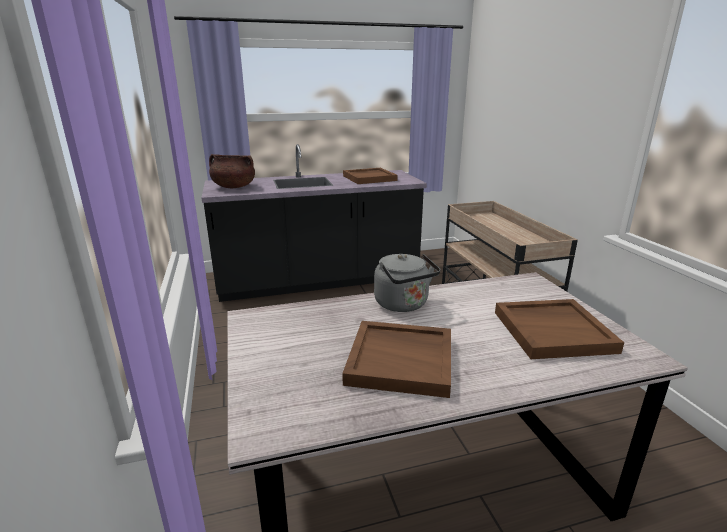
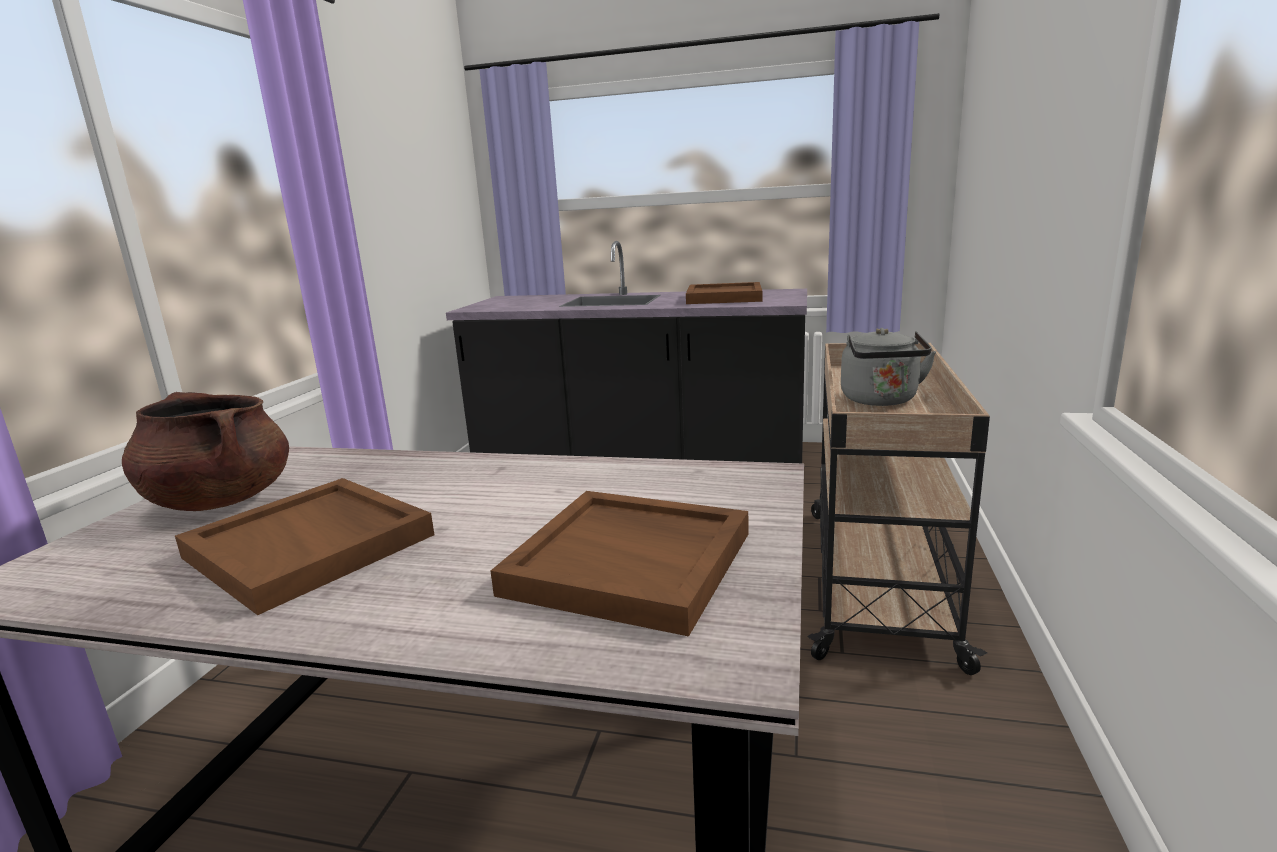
camera: 30 degrees right, 5 degrees down
brown cooking pot [209,154,255,188] -> brown cooking pot moved to [122,392,289,511]
grey kettle [374,254,440,312] -> grey kettle moved to [841,328,936,406]

